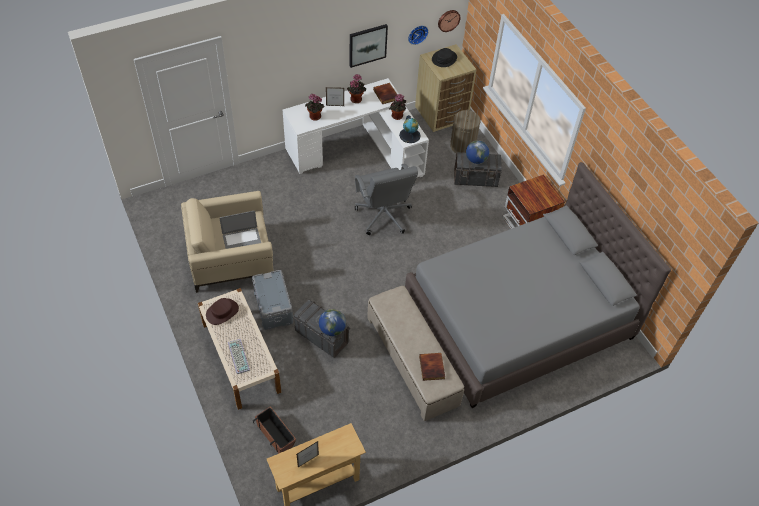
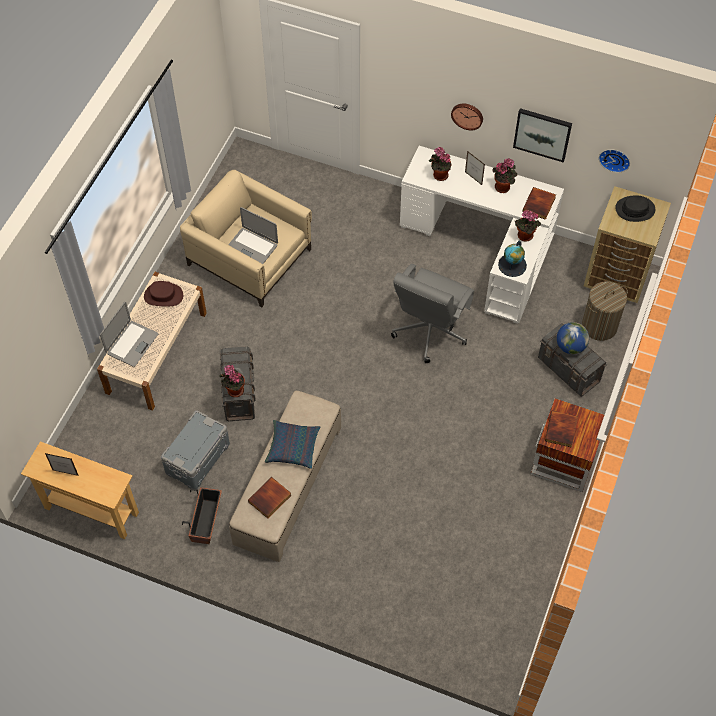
camera: 50 degrees right, 5 degrees up
keyboard [228,339,250,374] -> laptop [100,302,158,367]
grey storage box [252,270,293,330] -> grey storage box moved to [161,411,230,489]
planter [253,406,296,453] -> planter moved to [182,487,222,544]
globe [319,309,346,336] -> potted plant [219,365,245,397]
grey bed [405,162,671,408] -> none
wall clock [438,10,460,32] -> wall clock moved to [451,104,483,130]
none -> blue pillow [265,420,320,469]
none -> book [545,411,578,448]

